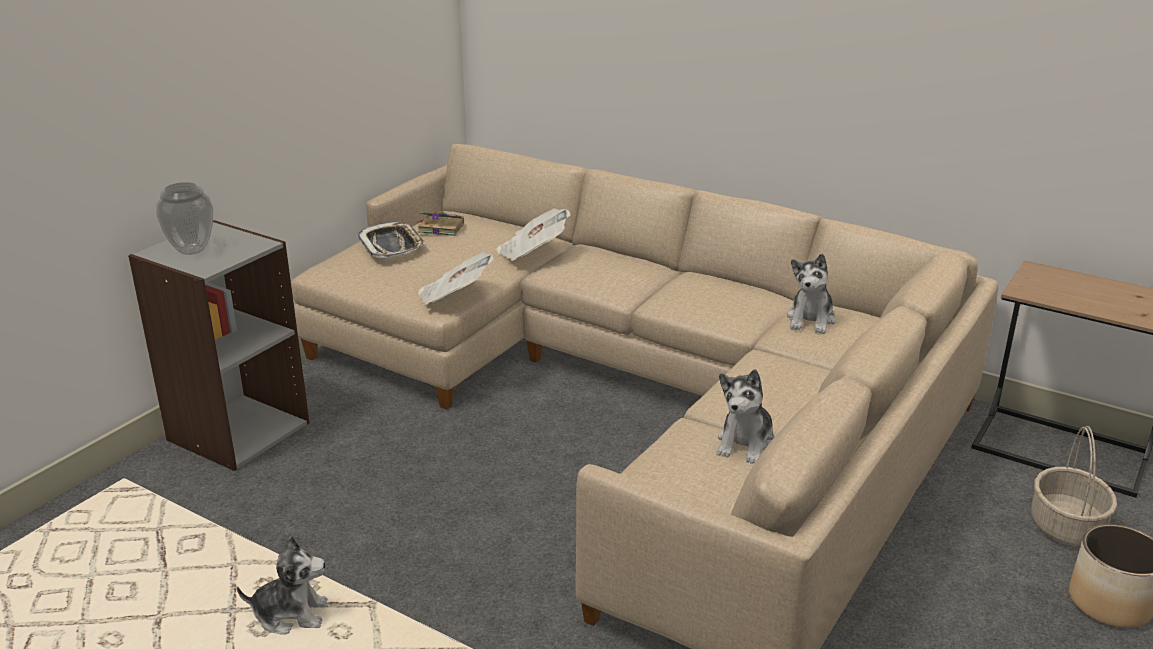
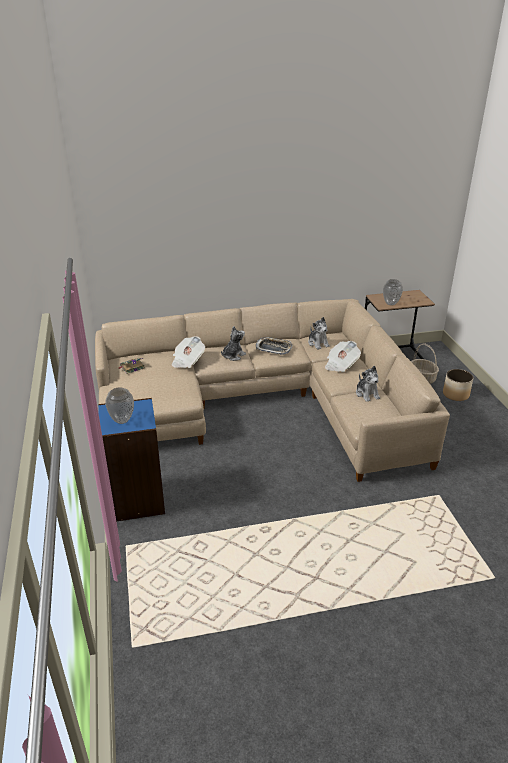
camera: 45 degrees left, 5 degrees up
grey bookcase [128,220,310,471] -> blue bookcase [98,398,165,522]
plush toy [236,536,328,635] -> plush toy moved to [221,326,246,361]
tray [357,222,426,258] -> tray moved to [256,337,292,355]
newspaper [418,252,493,306] -> newspaper moved to [325,341,361,372]
none -> vase [383,279,403,306]

